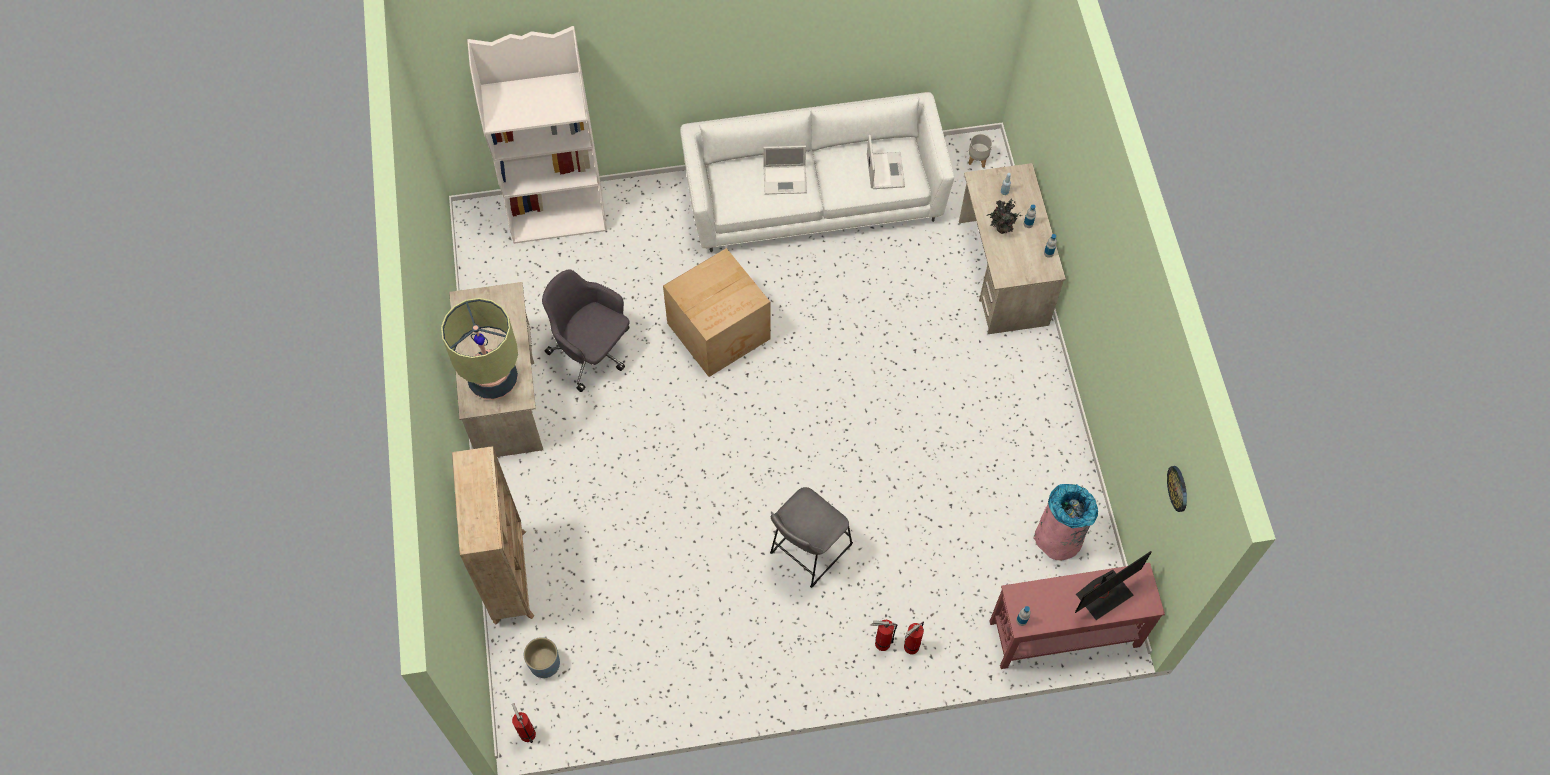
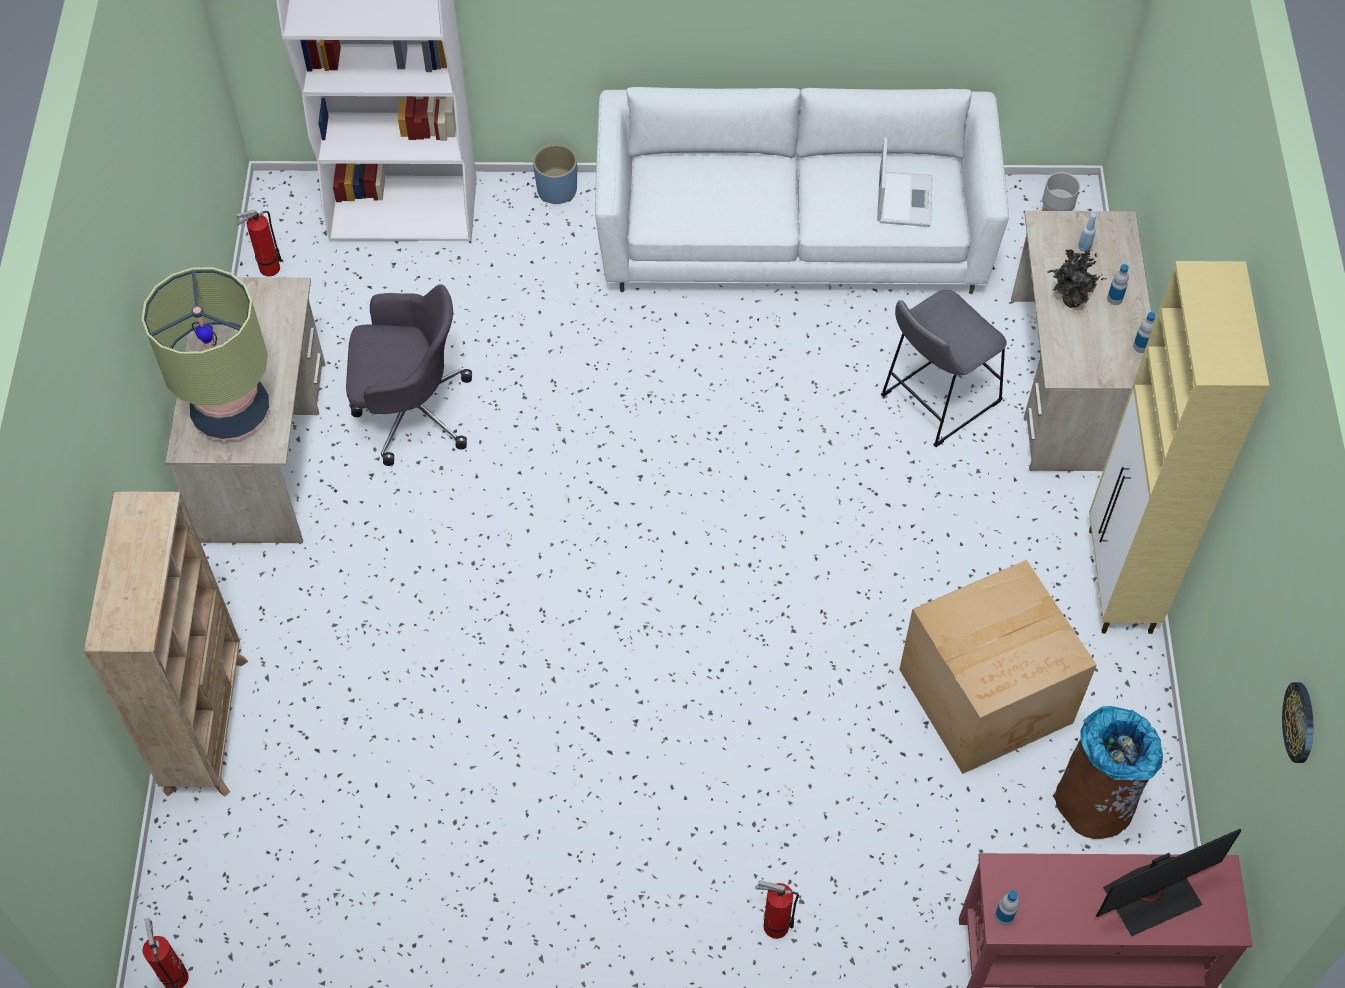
camera: 10 degrees right, 5 degrees down
blue planter [524,637,560,678] -> blue planter moved to [533,144,577,204]
grey office chair [542,269,630,392] -> grey office chair turned 135 degrees clockwise [346,284,472,466]
cardboard box [663,248,770,377] -> cardboard box moved to [899,560,1097,774]
laptop [763,146,807,194] -> none
grey stool [770,487,853,588] -> grey stool moved to [881,290,1007,447]
fire extinguisher [904,621,924,654] -> fire extinguisher moved to [236,210,282,277]
pink trash can [1033,484,1098,561] -> brown trash can [1053,706,1163,839]
none -> beige cabinet [1089,261,1269,634]

